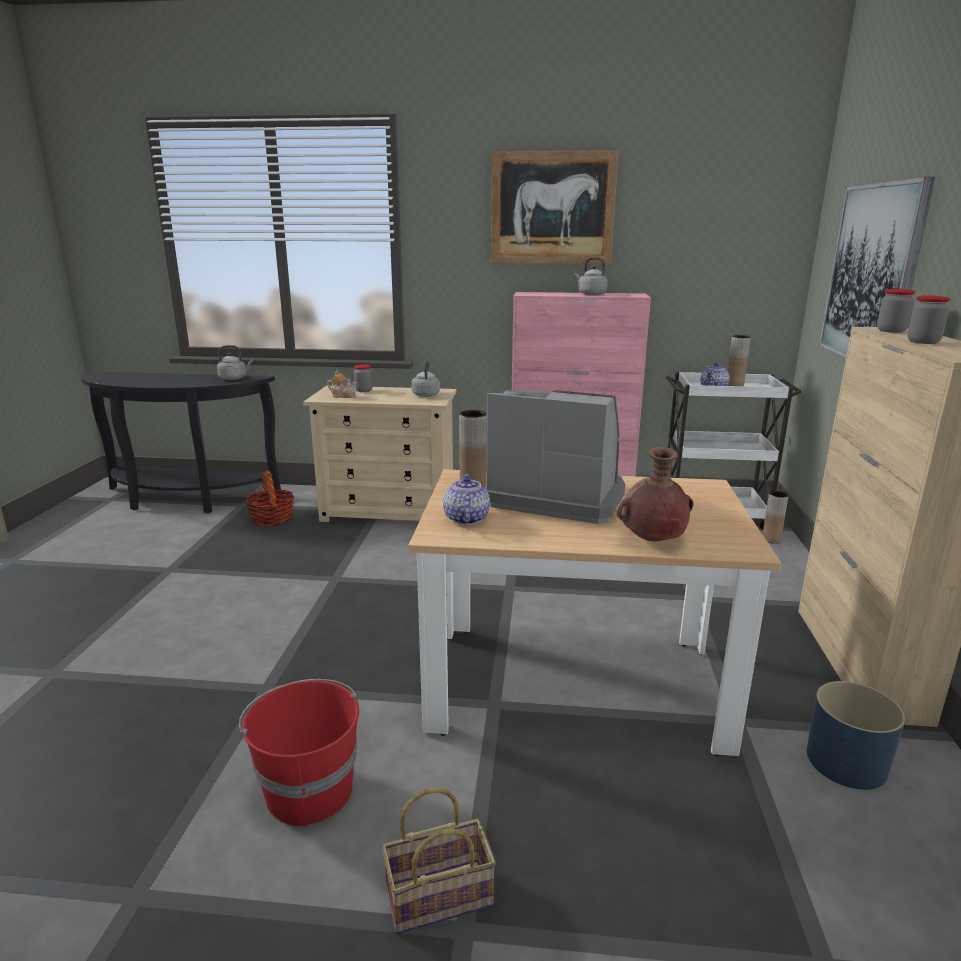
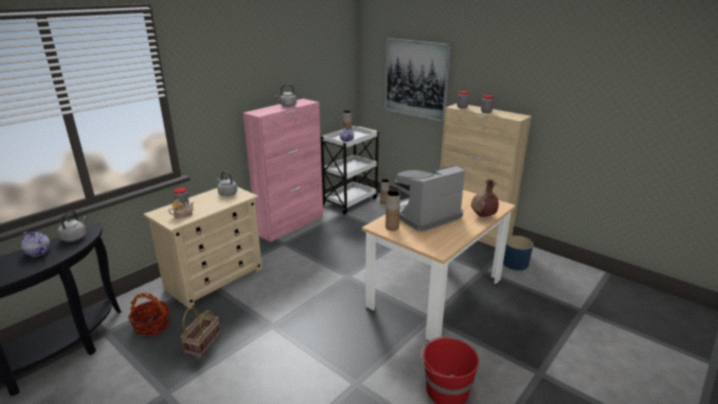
camera: 55 degrees left, 5 degrees up
basket [382,787,496,934] -> basket moved to [180,307,221,357]
teapot [443,474,490,525] -> teapot moved to [21,232,50,257]
picture [491,150,619,264] -> none

